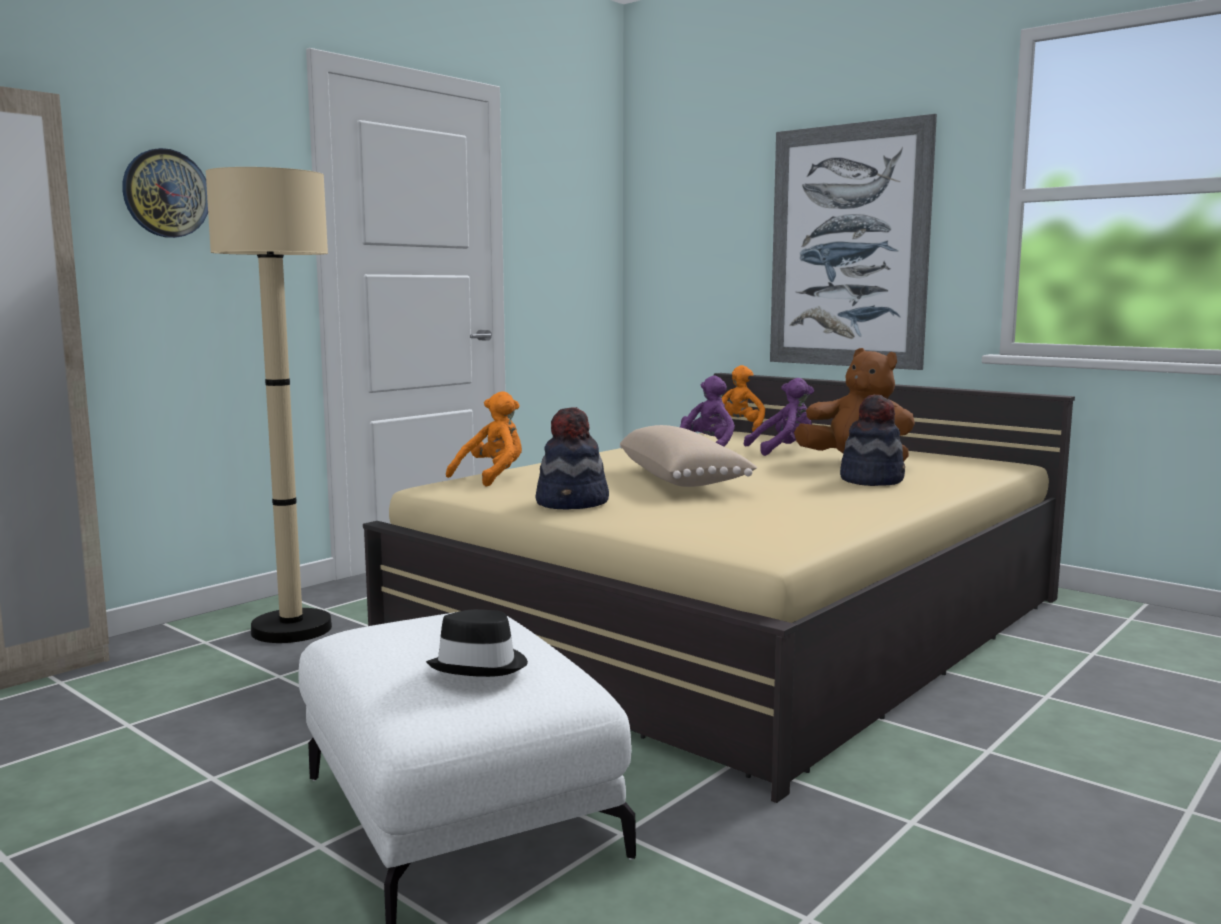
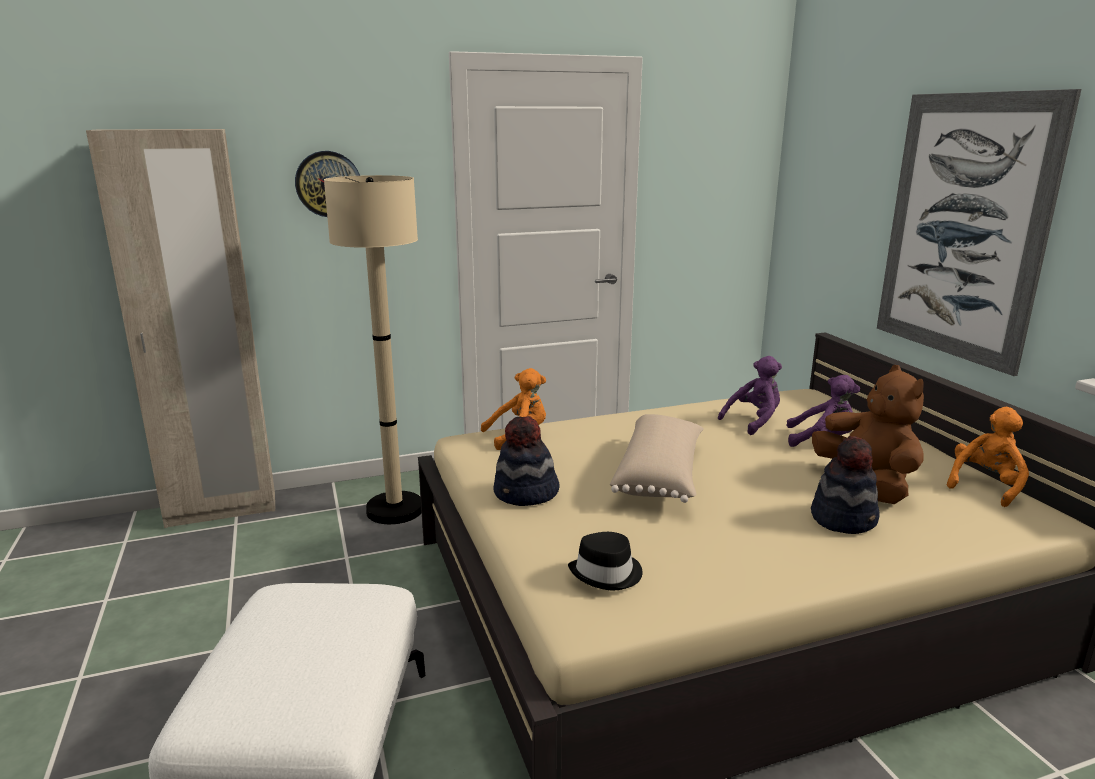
camera: 30 degrees right, 10 degrees up
black hat [426,609,528,677] -> black hat moved to [568,532,643,590]
orange plush toy [722,365,765,432] -> orange plush toy moved to [947,407,1029,507]

